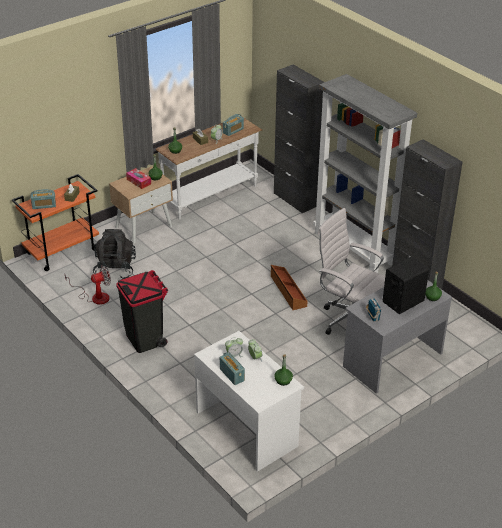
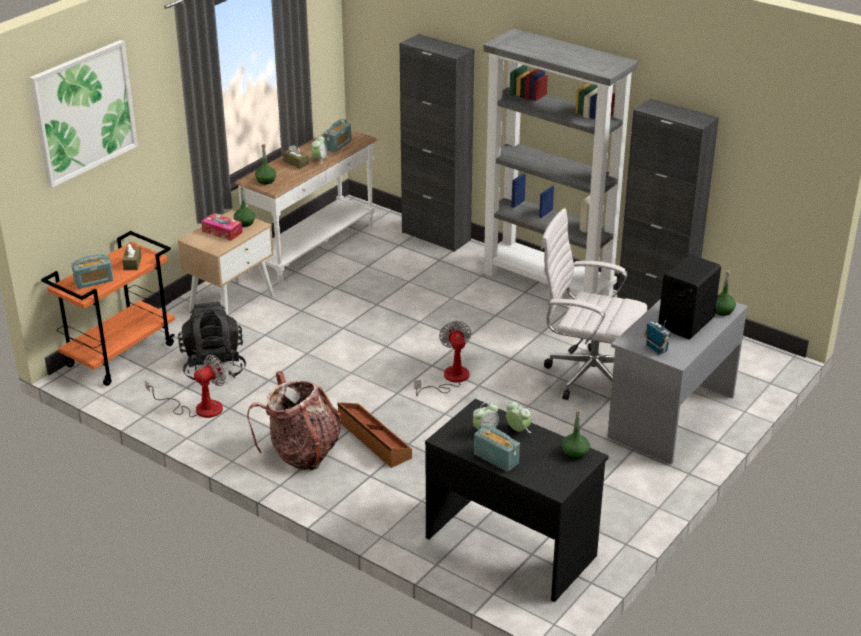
camera: 15 degrees left, 5 degrees down
black trash can [116,270,168,353] -> backpack [247,371,341,470]
white desk [194,331,304,472] -> black desk [425,399,609,602]
brown storage box [271,265,308,310] -> brown storage box moved to [337,402,412,468]
none -> picture [29,40,138,188]
none -> fan [414,321,471,396]

